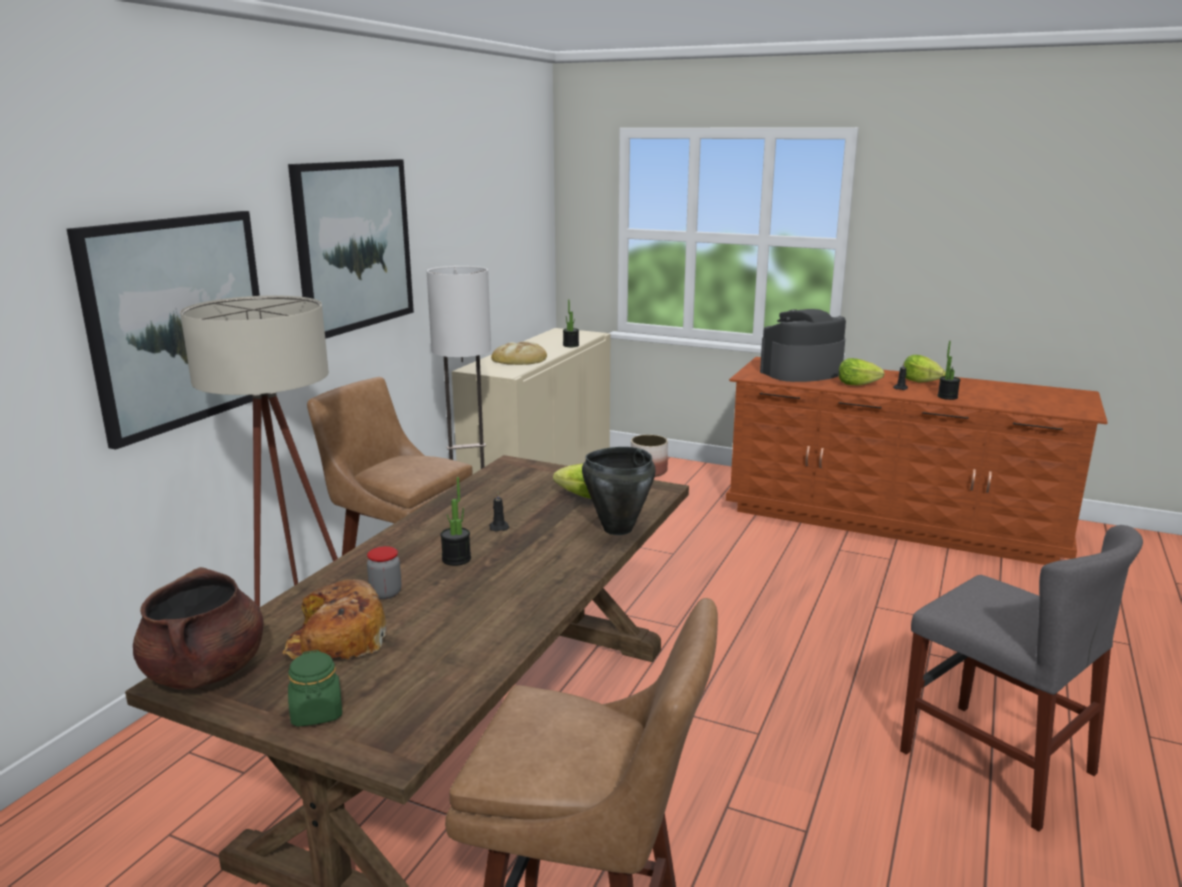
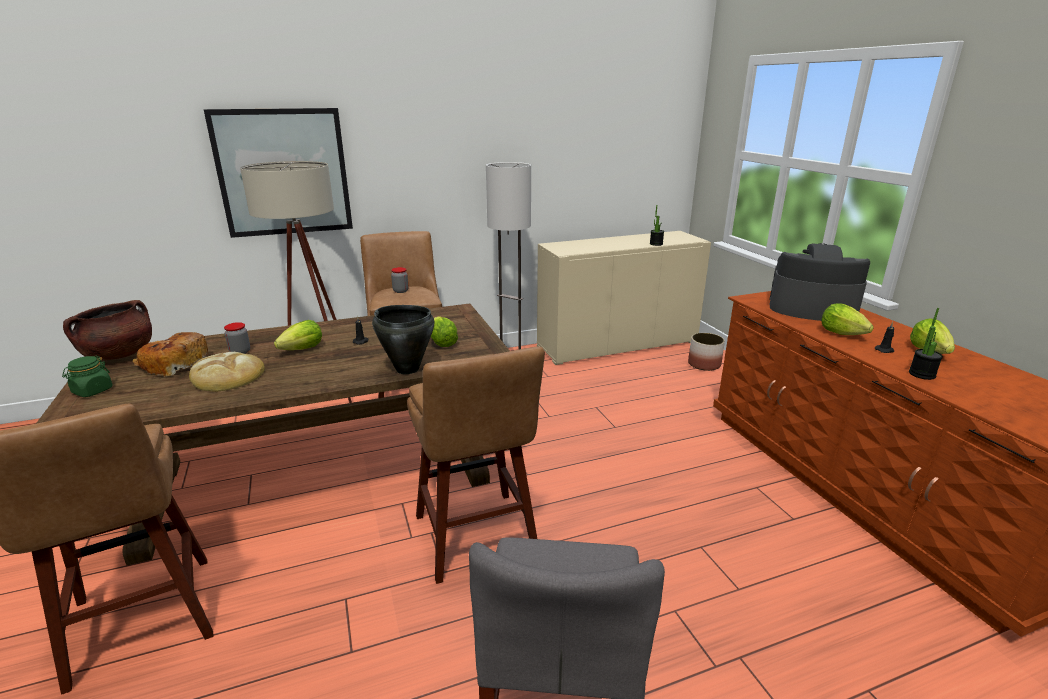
camera: 45 degrees right, 5 degrees up
picture [288,159,414,339] -> none
potted plant [440,477,471,566] -> lettuce [274,320,322,350]
bread [491,341,547,365] -> bread moved to [189,352,265,392]
none -> jar [391,267,409,293]
none -> brown stool [407,346,545,584]

